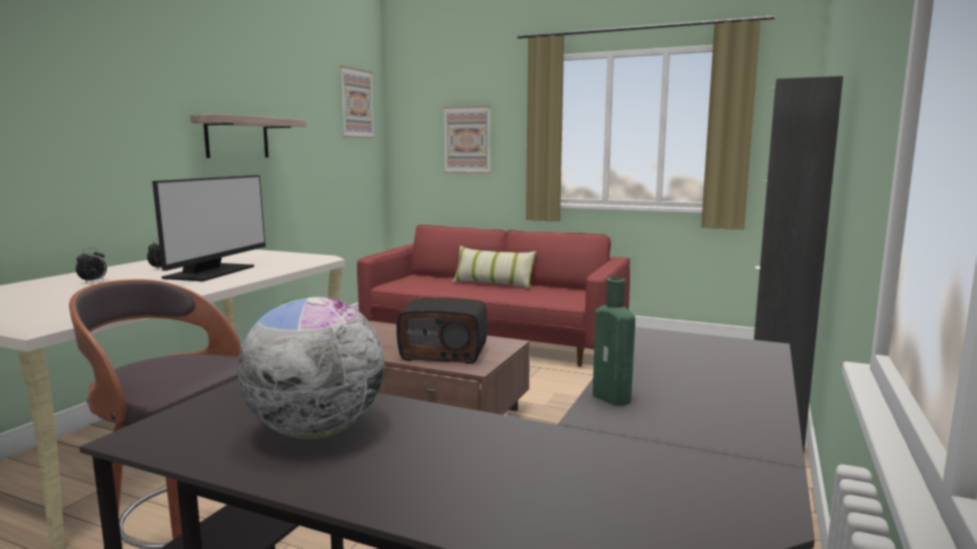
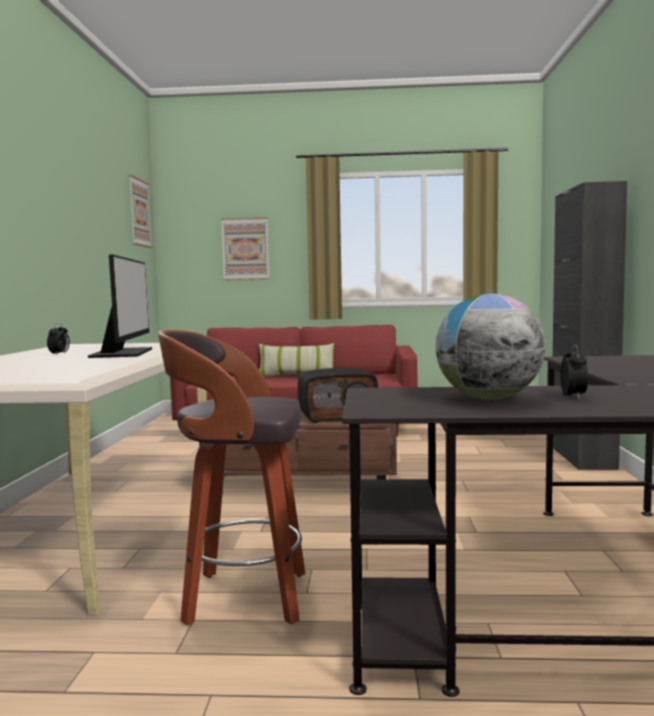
camera: 20 degrees left, 5 degrees down
alarm clock [76,248,107,283] -> alarm clock moved to [560,345,588,399]
shelf [190,114,306,158] -> none
green bottle [593,278,635,405] -> none

